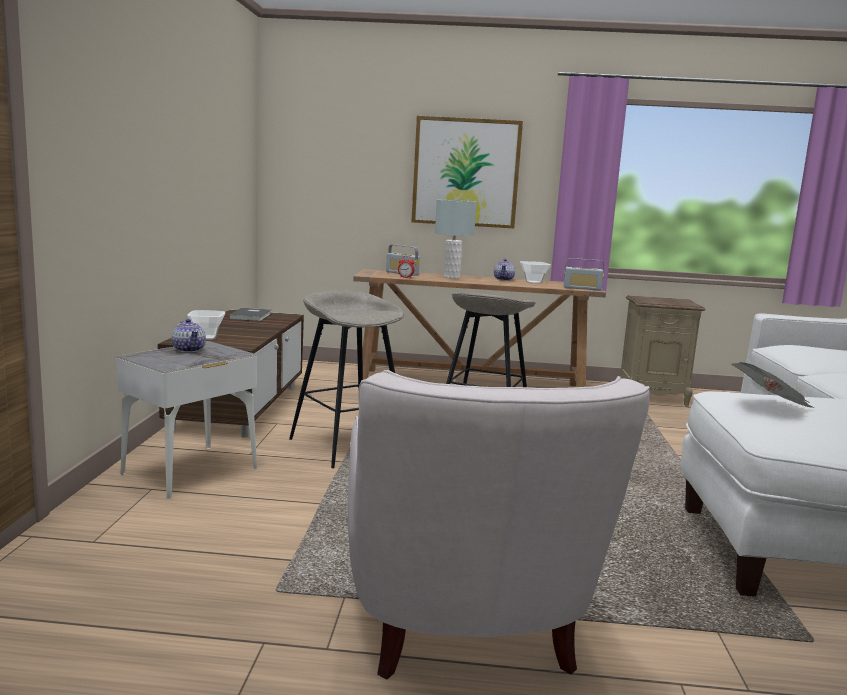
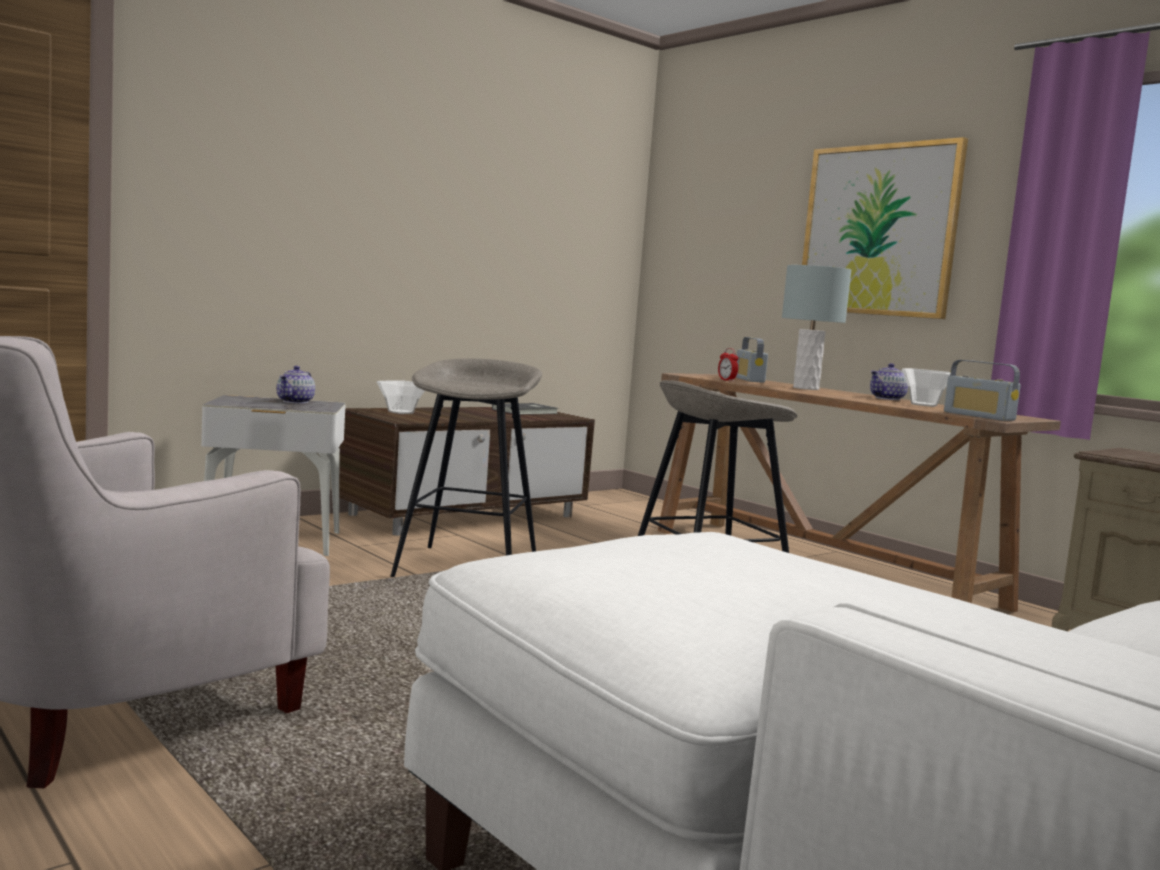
camera: 45 degrees right, 5 degrees down
newspaper [731,362,814,408] -> none

